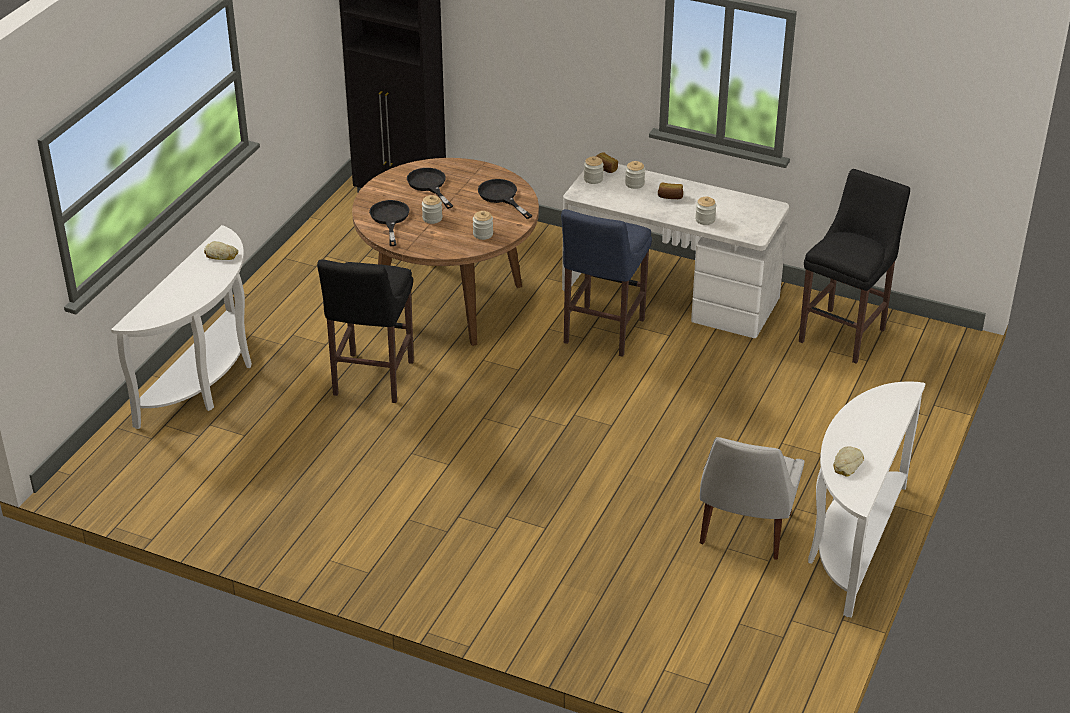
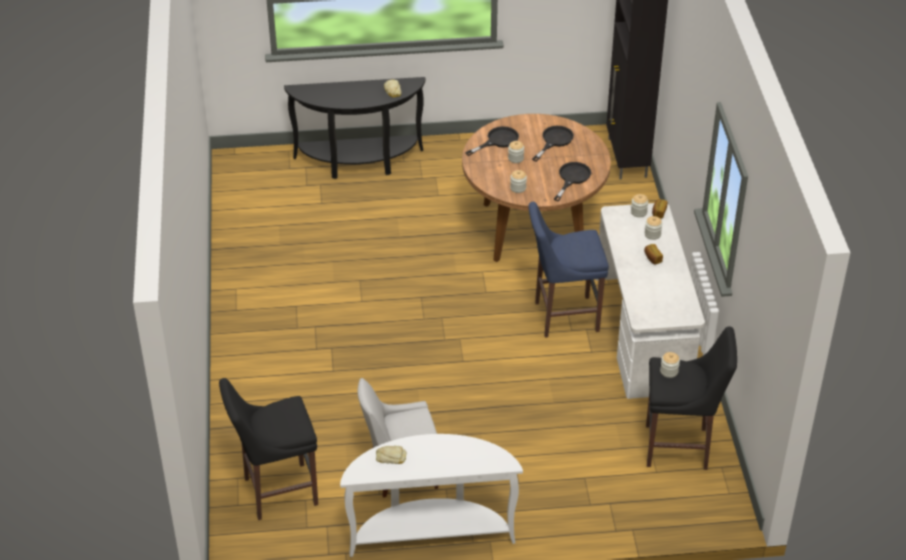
camera: 60 degrees right, 5 degrees up
white console table [111,225,252,429] -> black console table [284,77,425,179]
black stool [317,259,414,403] -> black stool moved to [219,378,318,520]
jar [695,197,716,225] -> jar moved to [660,352,680,378]

